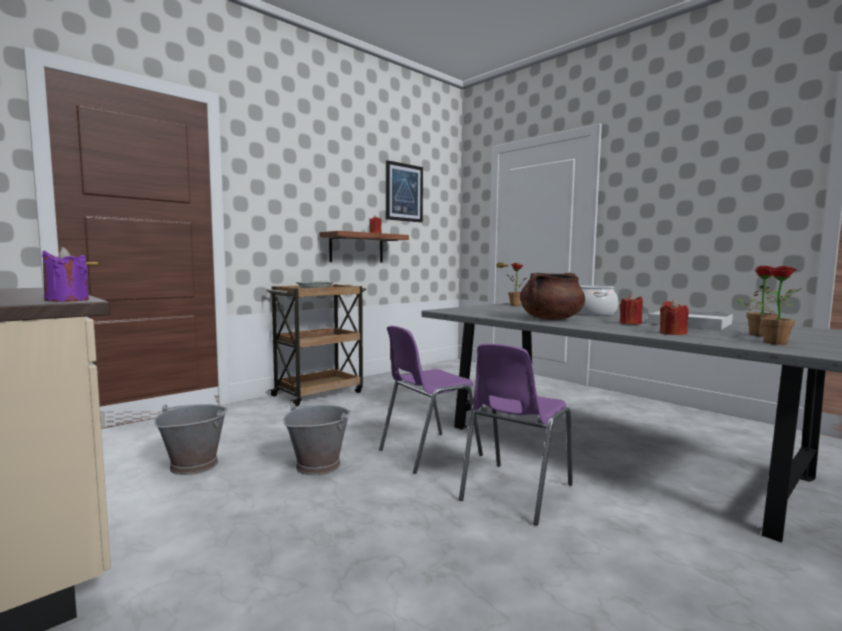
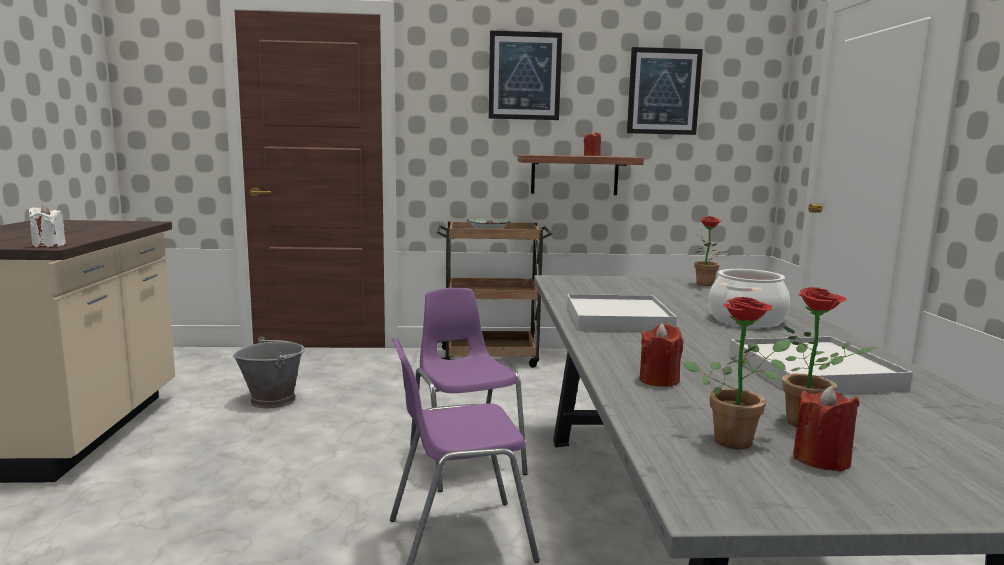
camera: 40 degrees right, 5 degrees up
purple candle [42,247,89,302] -> white candle [29,205,66,248]
grey bucket [283,403,351,475] -> none
purple chair [379,326,483,474] -> purple chair turned 60 degrees clockwise [410,288,528,492]
brown cooking pot [520,273,585,320] -> white tray [567,294,677,331]
red candle [620,294,643,324] -> red candle moved to [793,385,860,472]
none -> picture [489,30,562,120]

